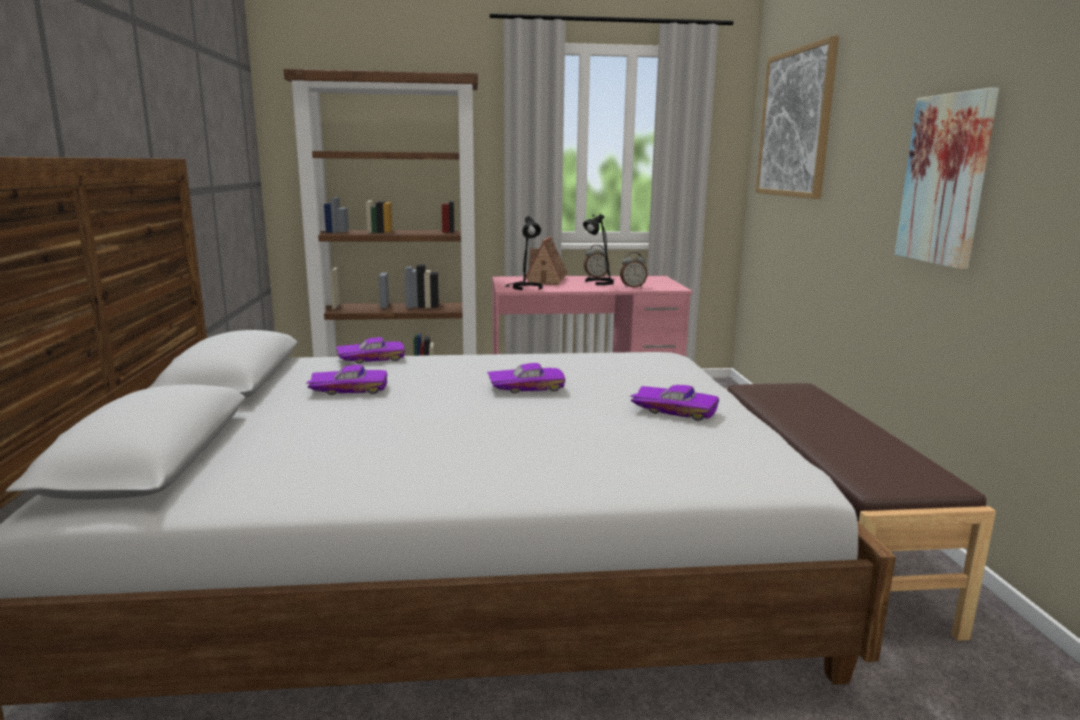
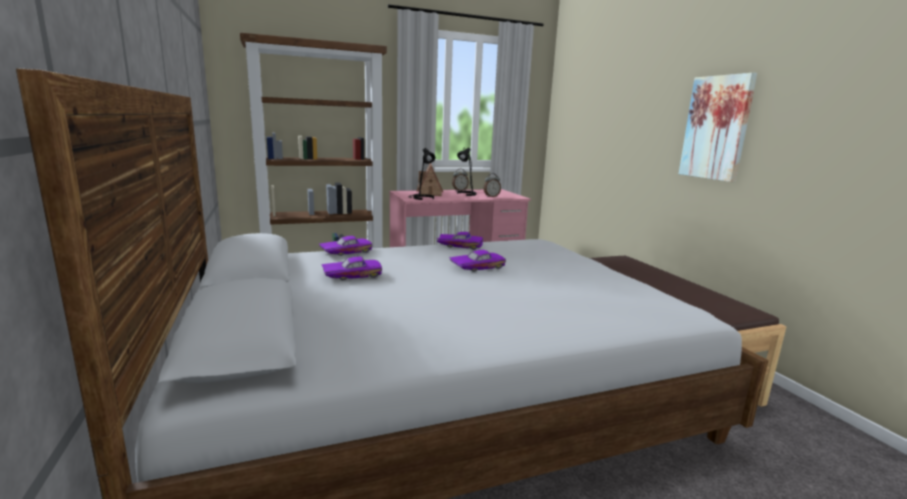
camera: 15 degrees left, 0 degrees up
purple toy car [630,385,719,421] -> purple toy car moved to [437,232,483,250]
picture [756,36,839,199] -> none

